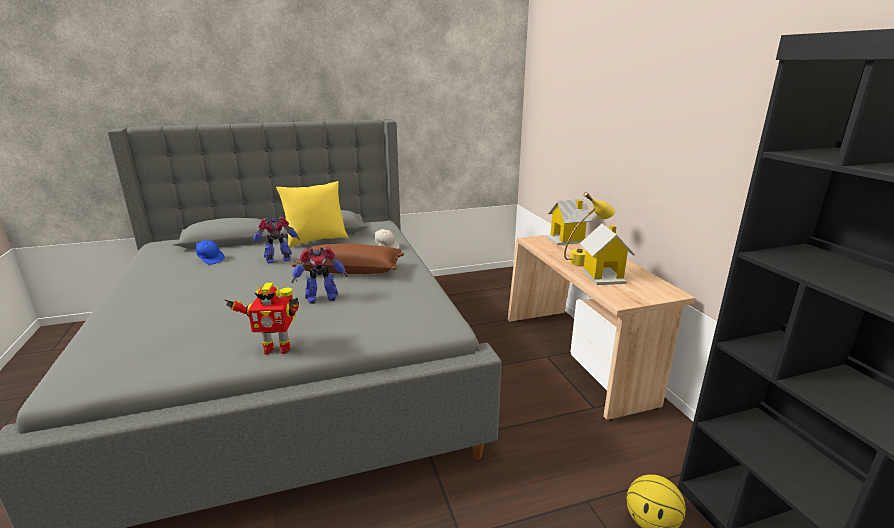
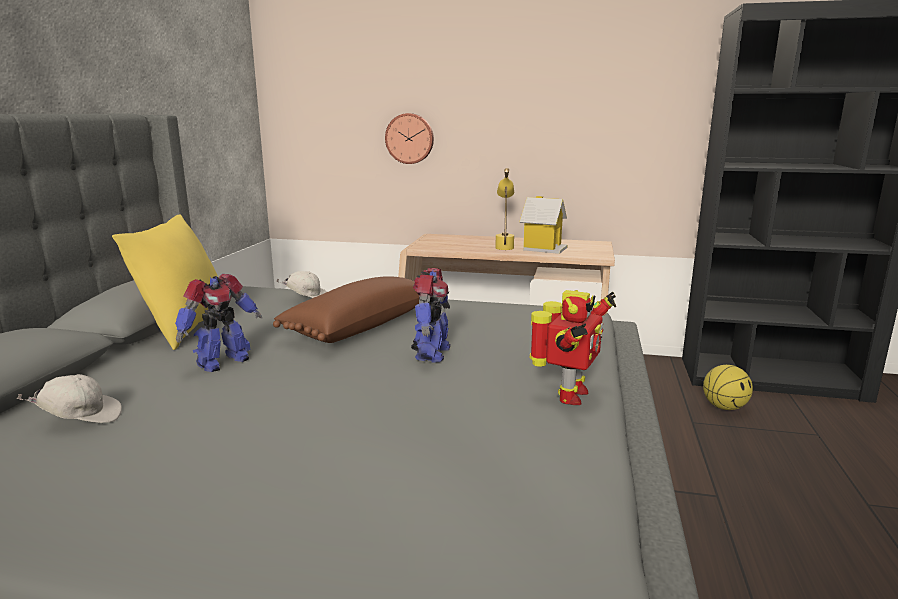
camera: 60 degrees left, 5 degrees down
blue cap [196,240,225,265] -> white cap [16,374,122,423]
toy robot [252,217,300,263] -> toy robot turned 150 degrees counterclockwise [175,274,262,372]
toy house [546,199,592,245] -> none
none -> wall clock [385,113,434,164]

